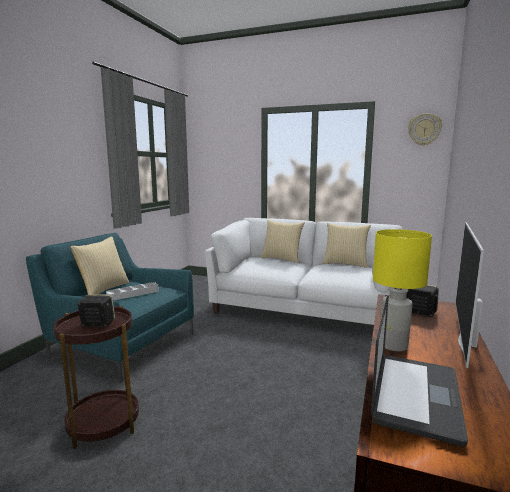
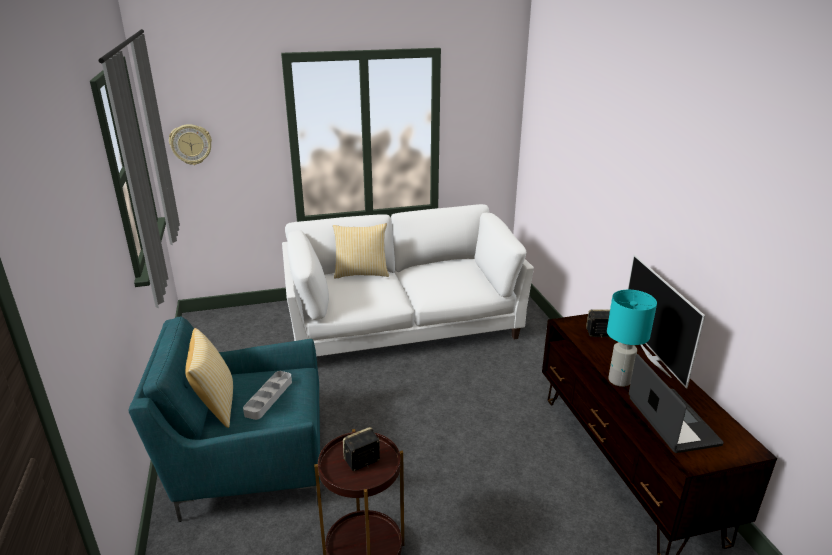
camera: 35 degrees left, 15 degrees up
pillow [323,223,371,268] -> none
yellow table lamp [373,229,432,351] -> turquoise table lamp [607,290,657,387]
wall clock [408,113,442,146] -> wall clock moved to [169,124,212,165]

